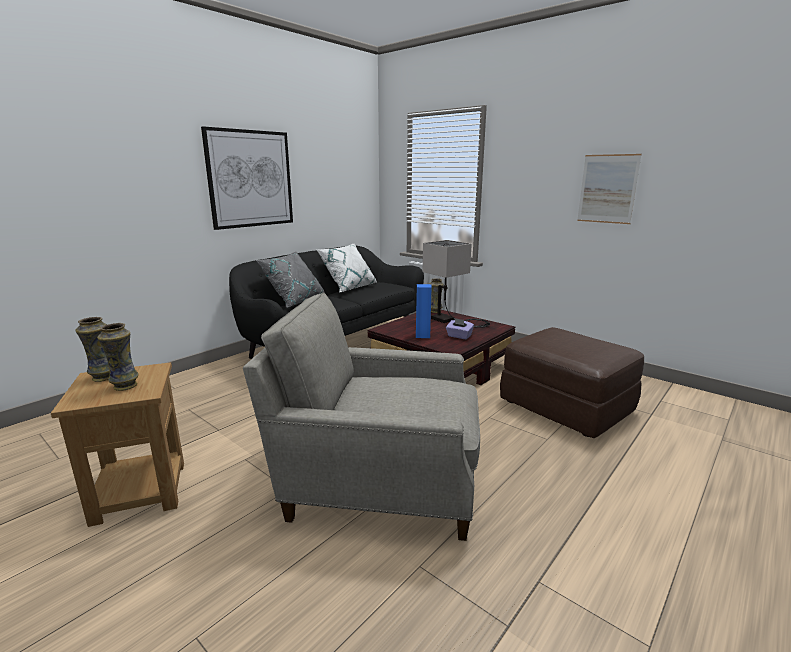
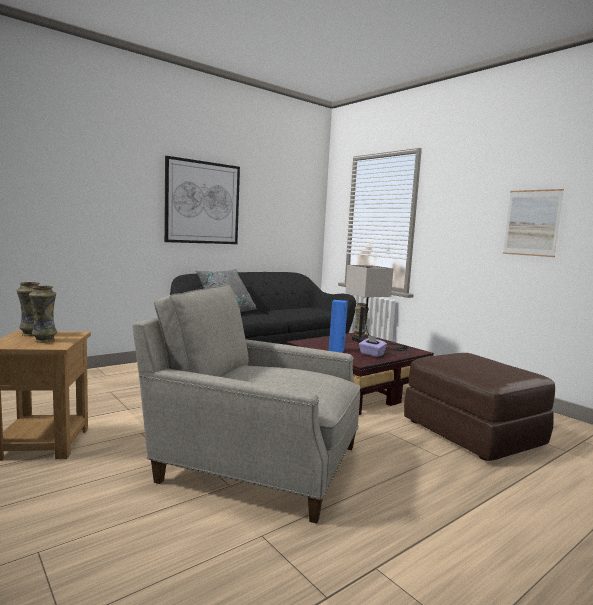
camera: 10 degrees right, 10 degrees down
white pillow [316,244,377,293] -> none

